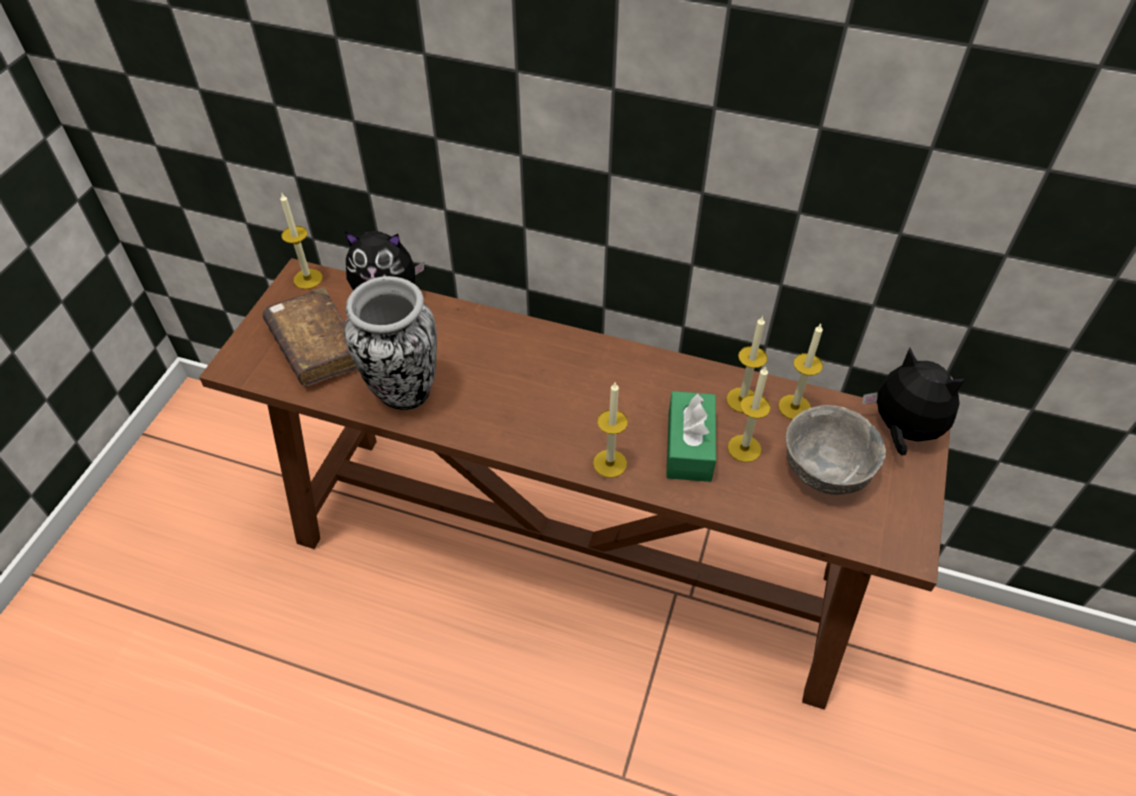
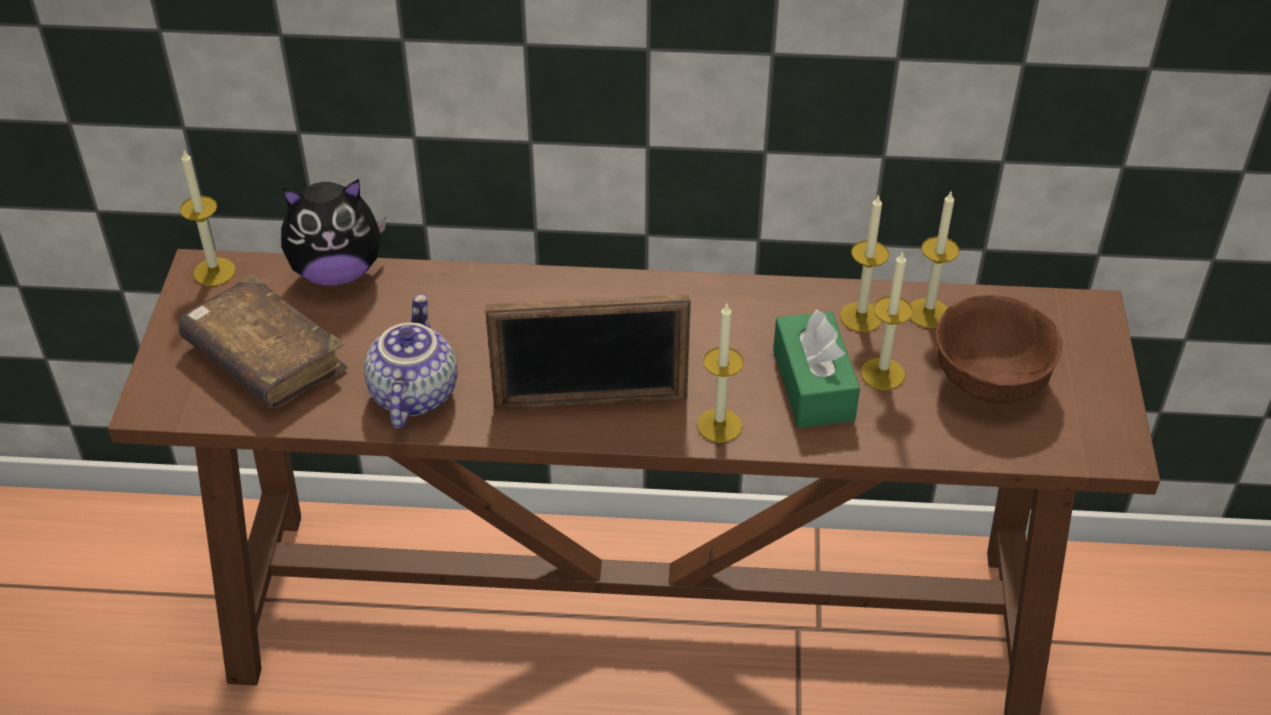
camera: 15 degrees left, 5 degrees down
vase [345,276,437,410] -> teapot [364,294,457,428]
grey bowl [785,405,886,495] -> brown bowl [935,295,1063,404]
plush toy [862,348,965,455] -> none
none -> picture frame [485,294,691,410]

